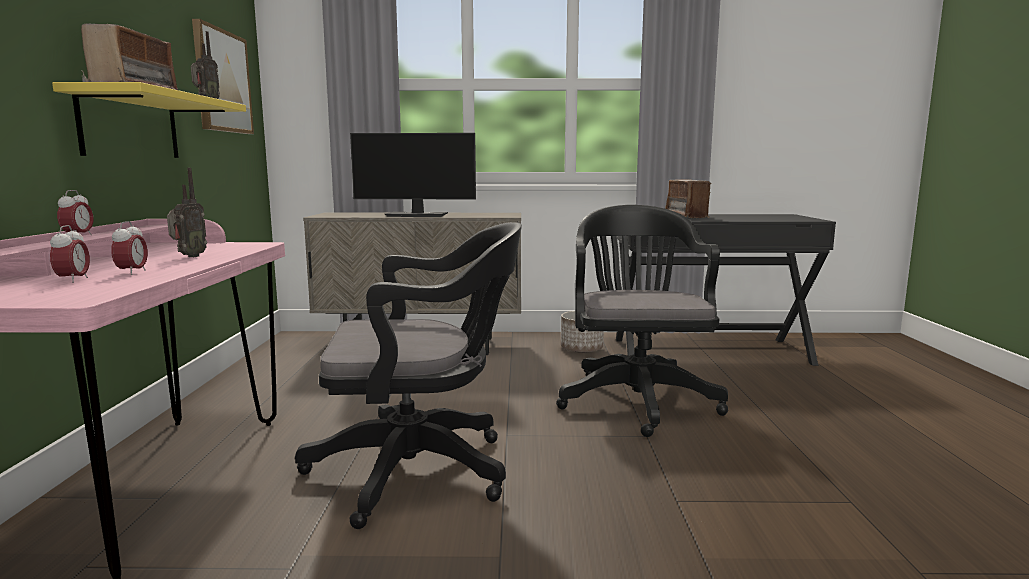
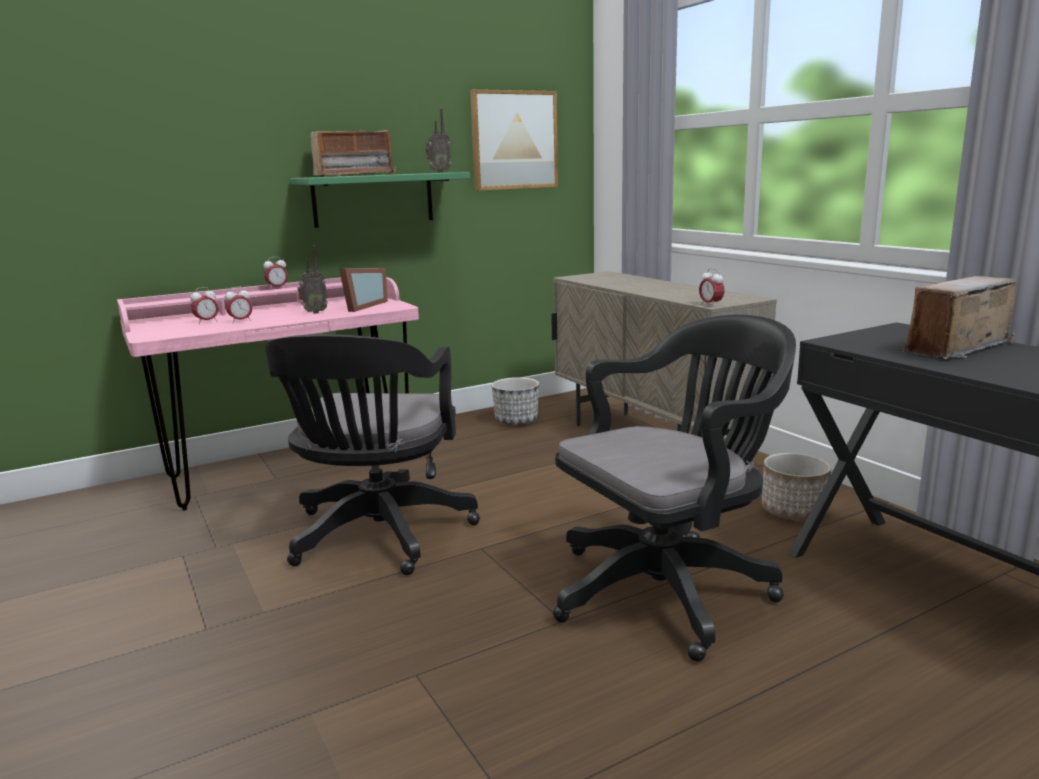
camera: 60 degrees right, 5 degrees up
yellow shelf [52,82,246,158] -> green shelf [291,172,470,228]
black office chair [295,222,522,529] -> black office chair turned 45 degrees clockwise [264,334,480,575]
monitor [350,133,476,217] -> none
none -> picture frame [339,268,388,312]
none -> planter [492,377,539,426]
none -> alarm clock [699,268,725,307]

